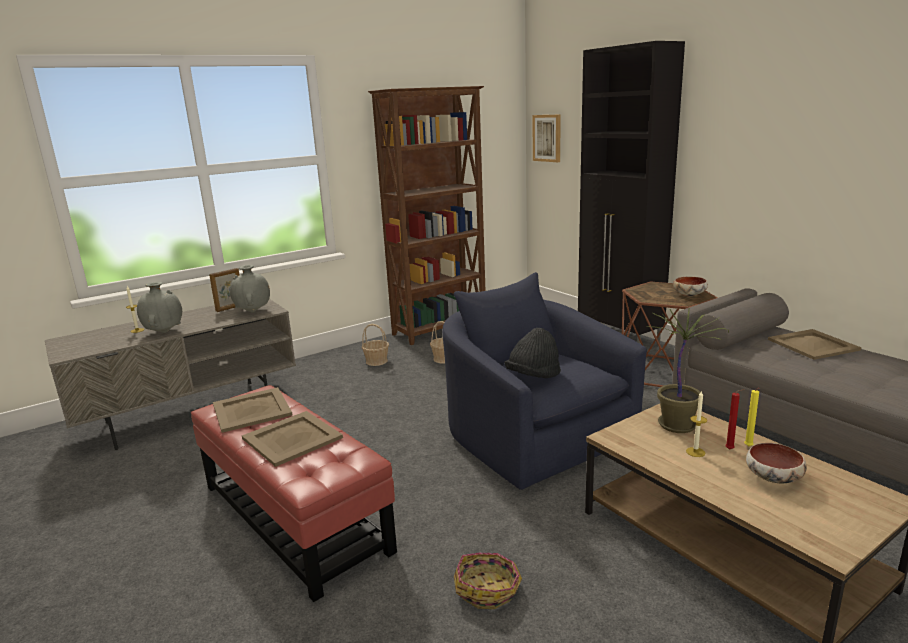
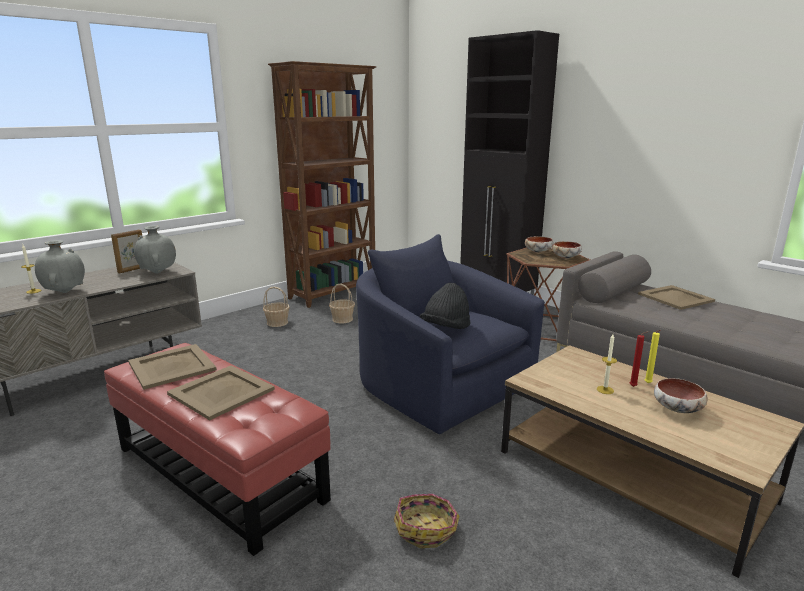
camera: 10 degrees left, 0 degrees up
picture [533,114,561,162] -> none
potted plant [647,308,729,433] -> none
none -> bowl [525,236,554,253]

